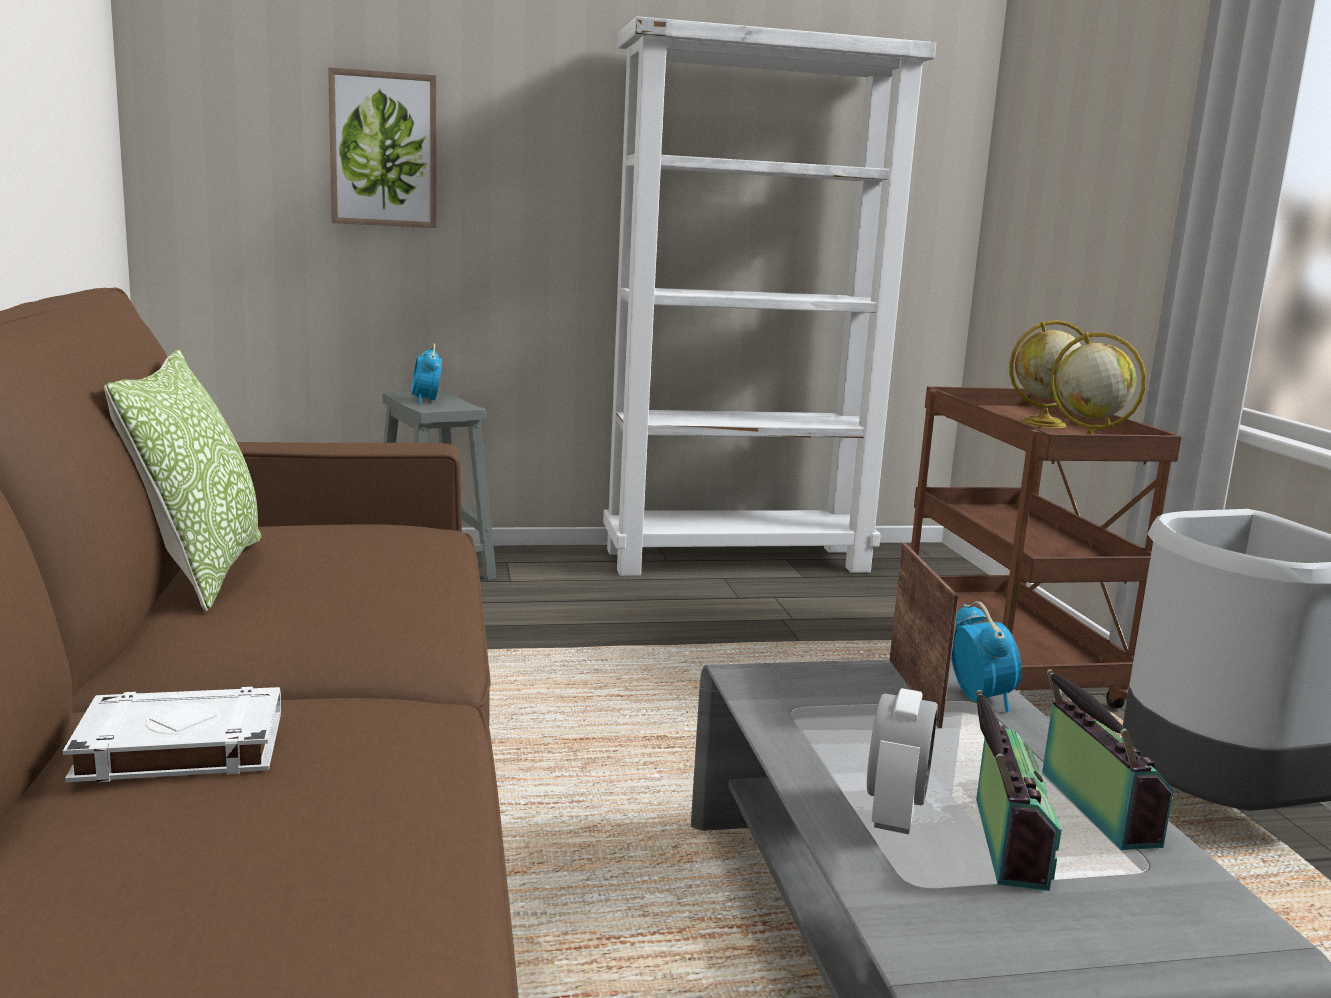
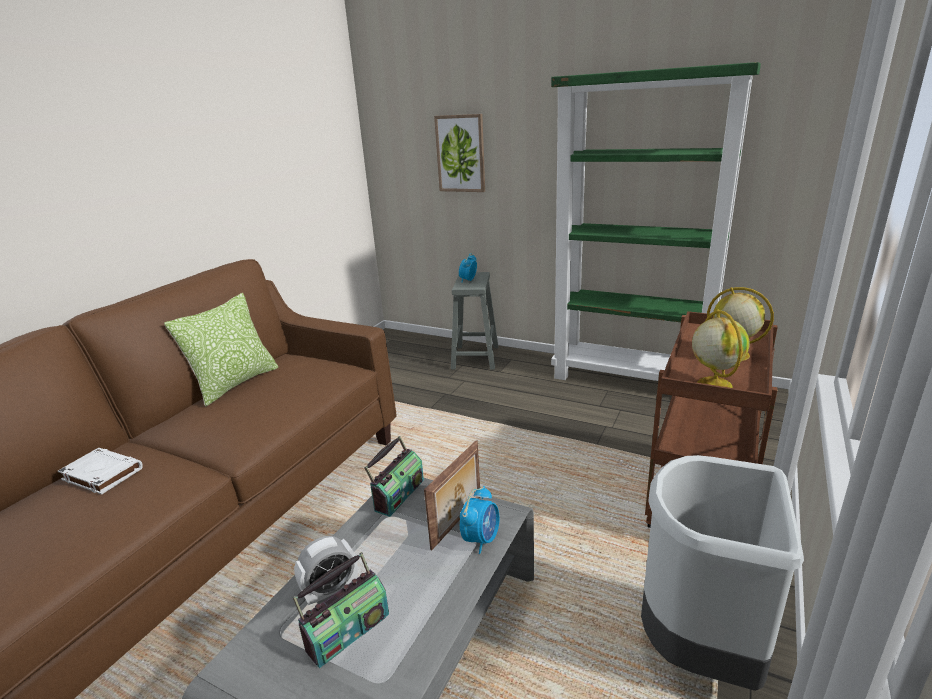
camera: 40 degrees right, 10 degrees up
white bookcase [603,16,936,576] -> green bookcase [551,62,761,381]
radio [1042,669,1174,850] -> radio moved to [364,436,424,517]

